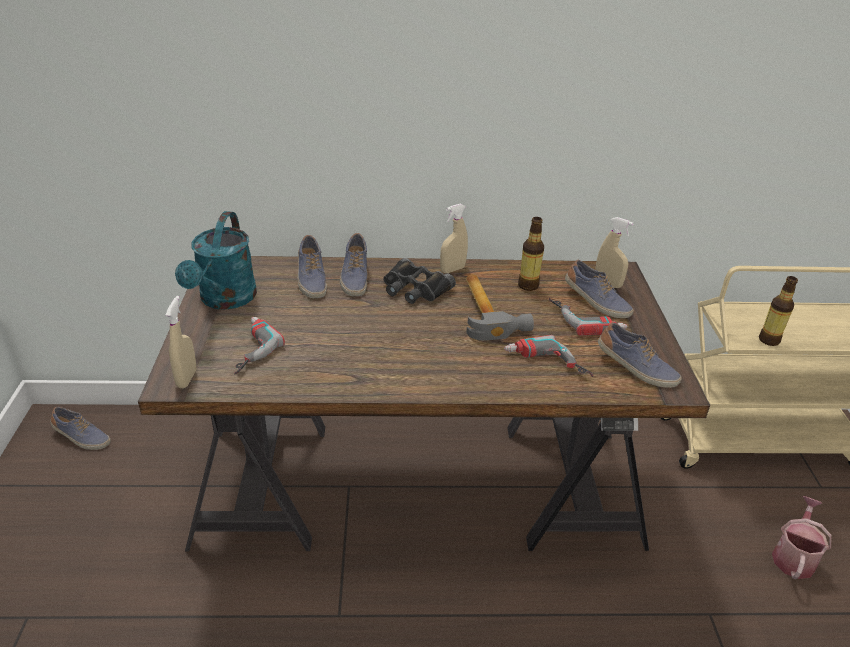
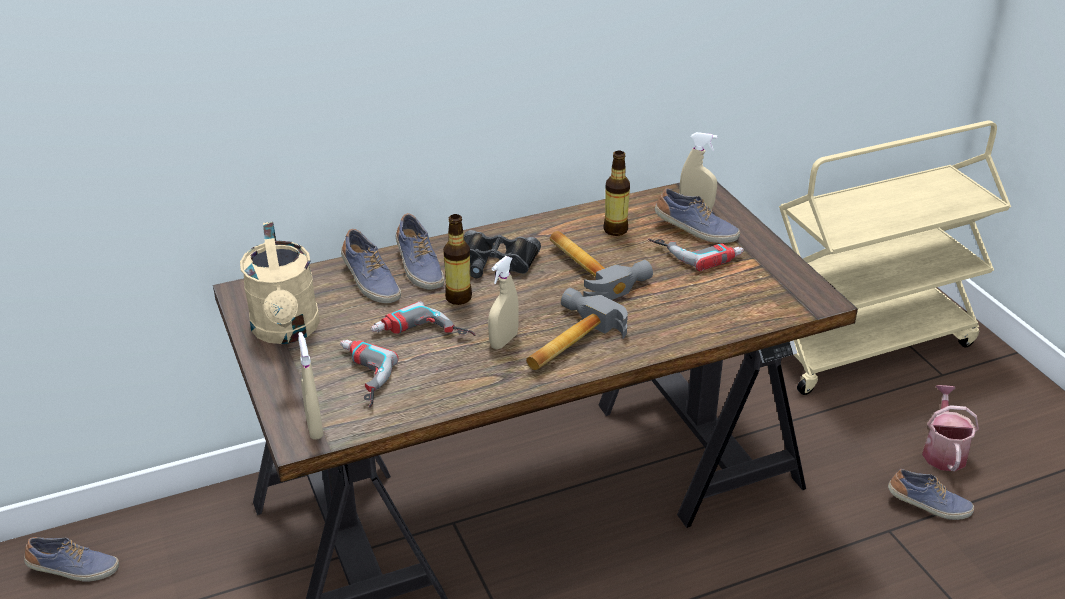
camera: 20 degrees left, 0 degrees up
turquoise watering can [175,211,257,310] -> beige watering can [240,222,320,344]
beige spray bottle [440,203,468,273] -> beige spray bottle moved to [488,256,519,349]
power drill [504,335,593,377] -> power drill moved to [371,301,475,336]
shoe [598,322,682,388] -> shoe moved to [888,469,974,520]
bottle [759,276,798,346] -> bottle moved to [443,214,472,305]
none -> hammer [526,288,628,370]

